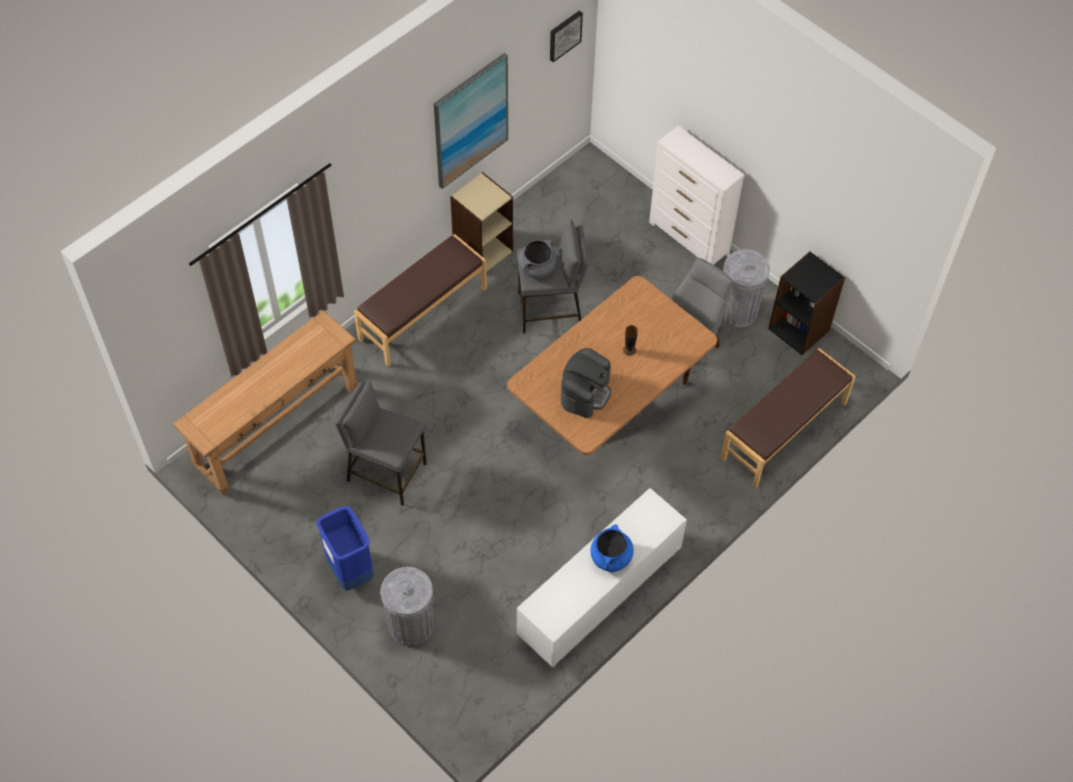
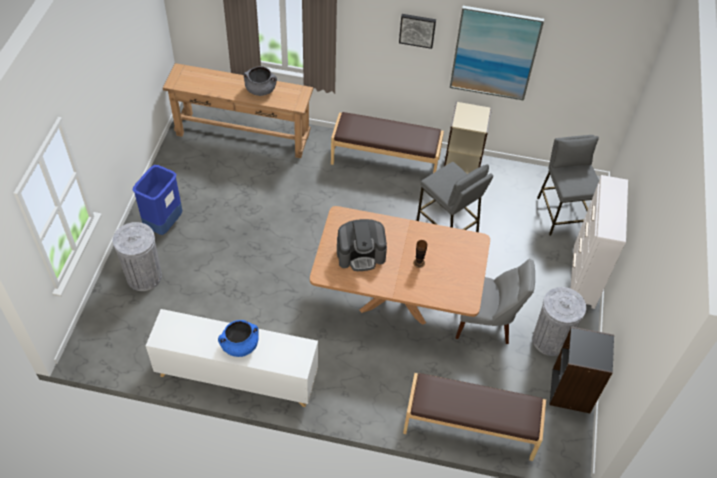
camera: 55 degrees right, 5 degrees down
grey stool [335,381,427,506] -> grey stool moved to [537,135,599,236]
grey cooking pot [518,239,557,278] -> grey cooking pot moved to [244,66,277,96]
picture [550,11,583,62] -> picture moved to [399,14,436,49]

